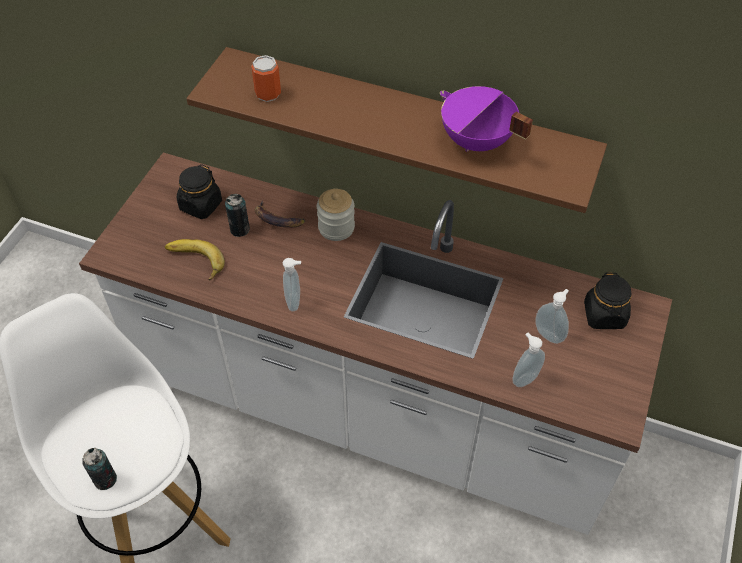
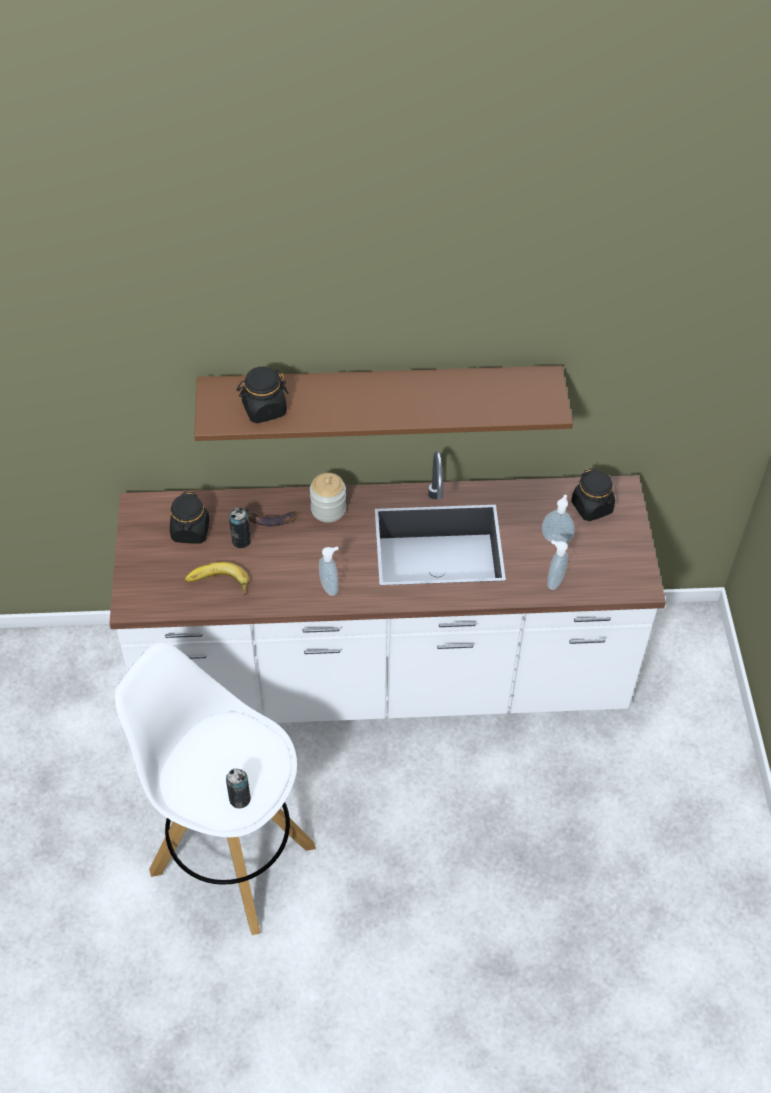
camera: 25 degrees left, 0 degrees up
can [251,55,281,102] -> black jar [237,366,288,423]
purple cooking pot [440,86,533,152] -> none

